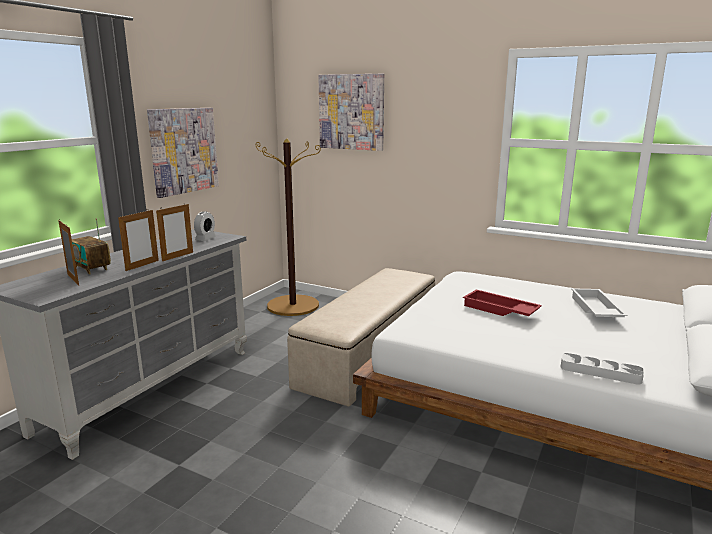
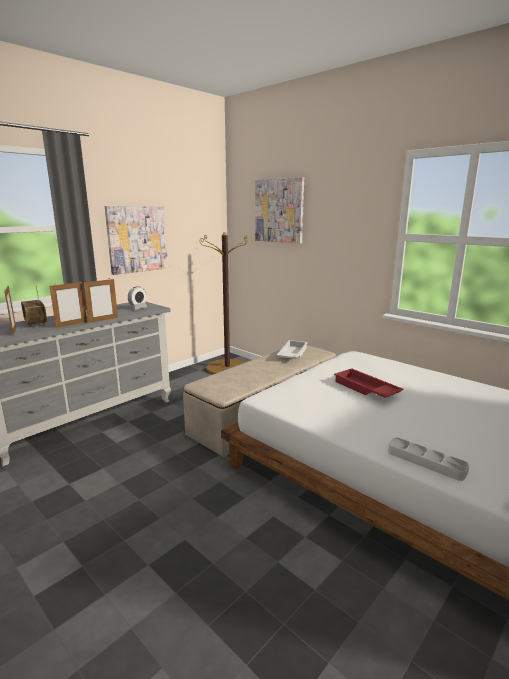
camera: 15 degrees right, 0 degrees up
white tray [571,288,627,317] -> white tray moved to [276,340,308,359]

